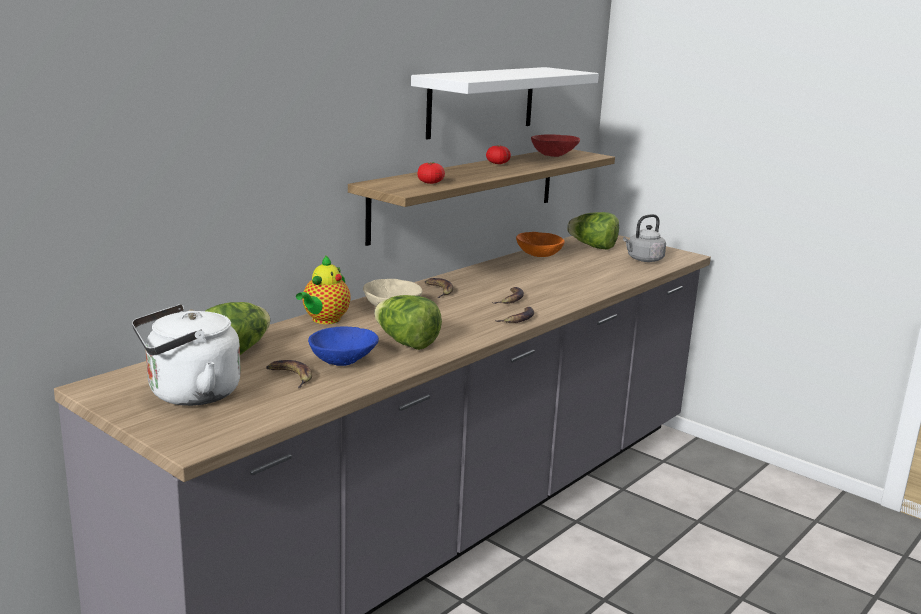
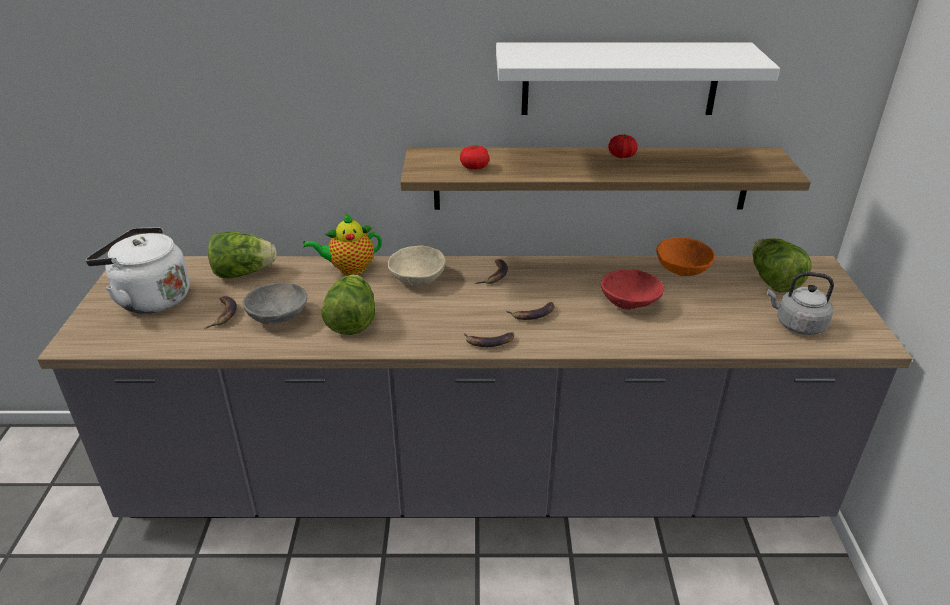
camera: 50 degrees right, 15 degrees up
blue bowl [308,326,379,366] -> grey bowl [242,283,307,324]
red bowl [531,134,580,157] -> red bowl moved to [601,269,664,310]

